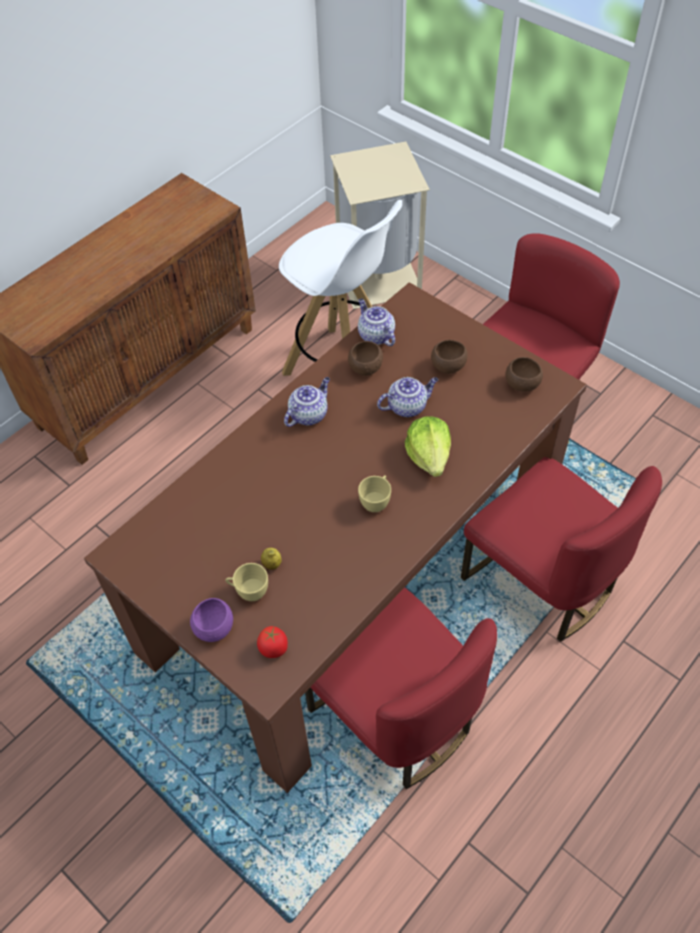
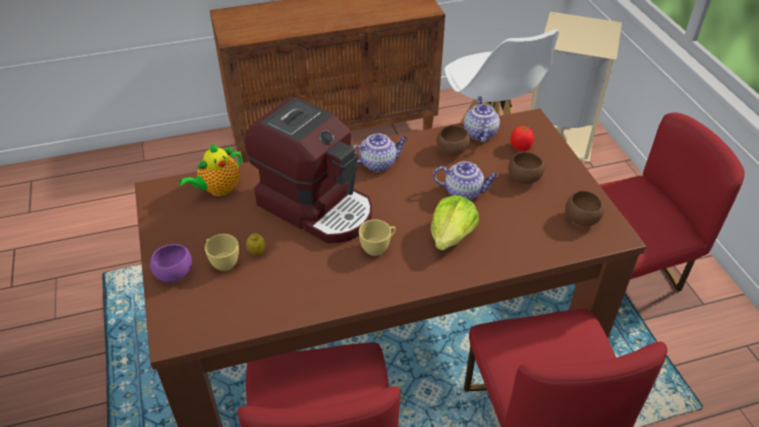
camera: 30 degrees right, 10 degrees down
tomato [257,626,288,658] -> tomato moved to [510,126,534,151]
none -> teapot [179,144,242,196]
none -> coffee machine [245,97,372,243]

